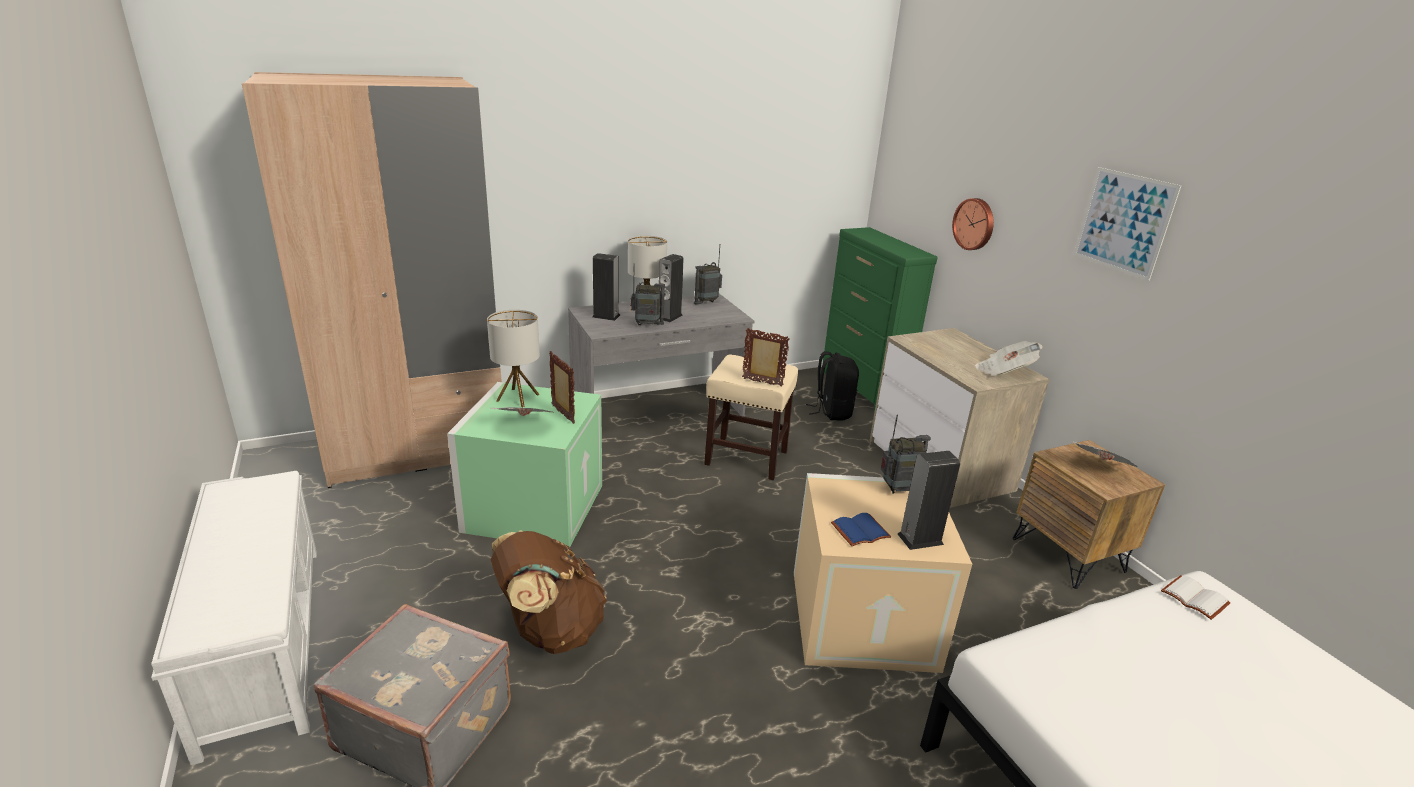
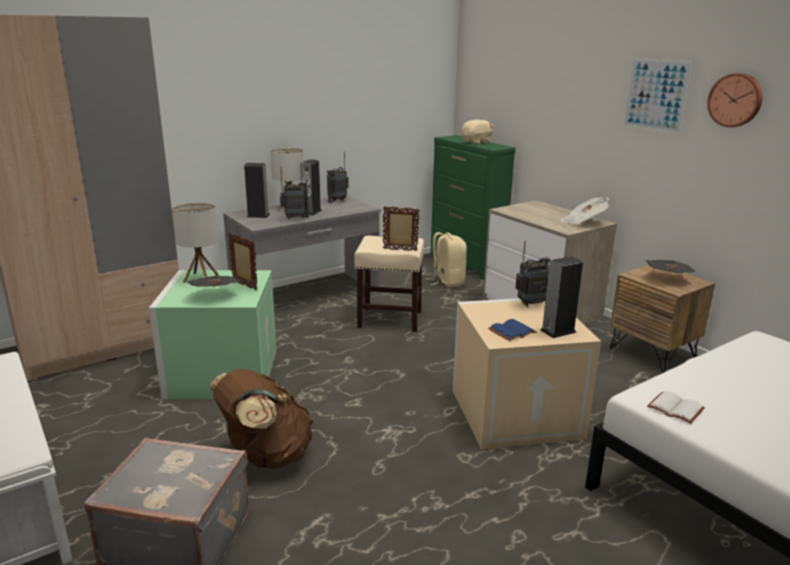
camera: 10 degrees left, 5 degrees down
black backpack [806,351,859,420] -> beige backpack [426,232,467,287]
wall clock [952,198,994,250] -> wall clock moved to [707,73,762,127]
white book [1161,575,1231,620] -> white book moved to [647,391,705,424]
none -> beige plush toy [461,120,493,145]

